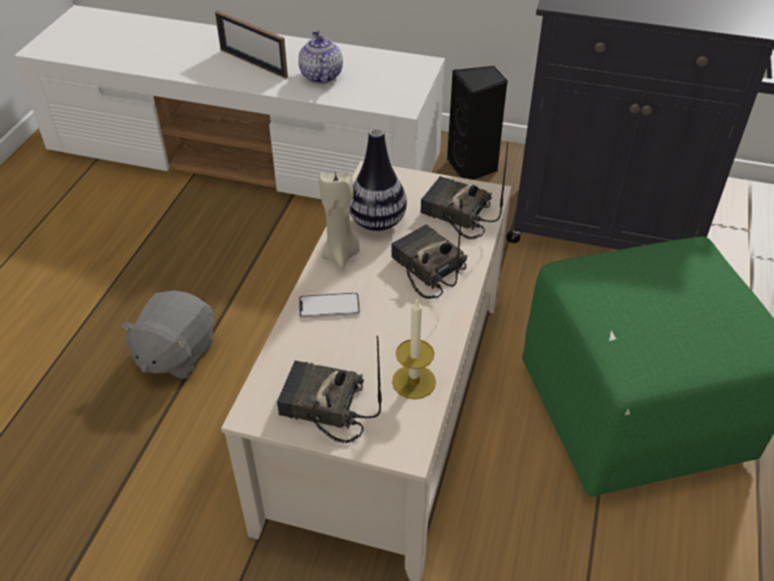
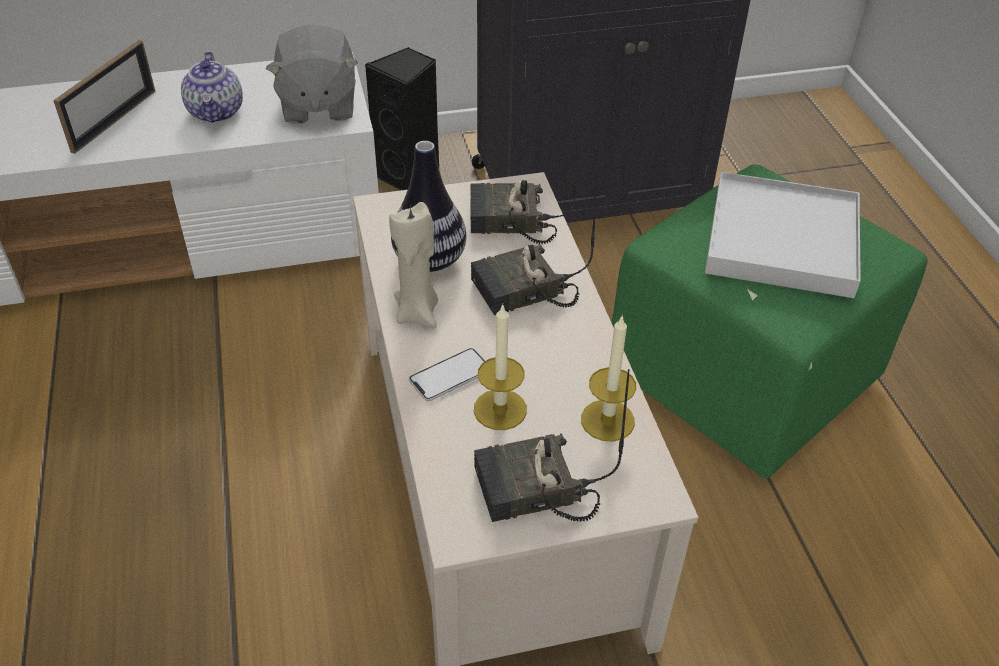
camera: 30 degrees left, 0 degrees up
grey plush toy [120,291,214,379] -> grey plush toy moved to [266,24,358,124]
picture frame [215,10,288,79] -> picture frame turned 75 degrees counterclockwise [53,40,155,154]
teapot [298,30,343,84] -> teapot turned 150 degrees counterclockwise [181,52,243,123]
radio [391,207,467,299] -> radio turned 45 degrees counterclockwise [471,165,598,315]
none -> candle [474,304,527,430]
none -> white tray [705,172,861,298]

